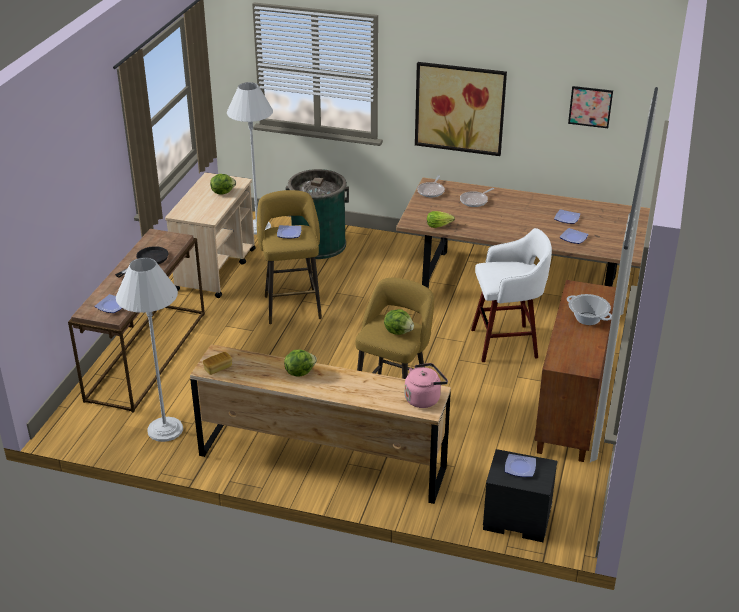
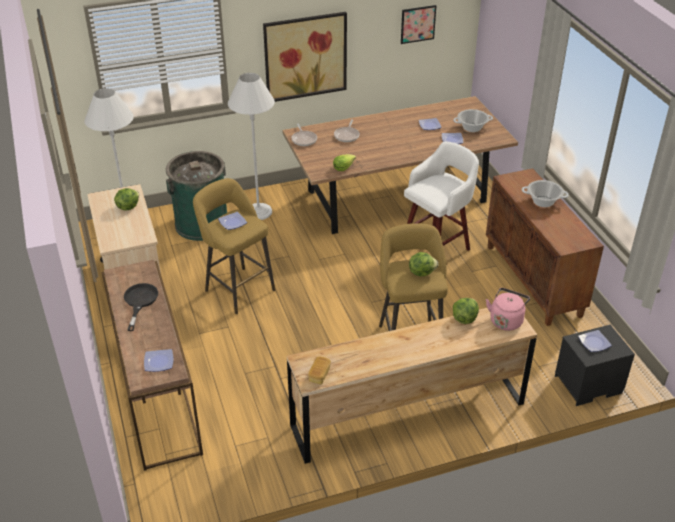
camera: 35 degrees left, 5 degrees up
white floor lamp [116,257,183,442] -> white floor lamp moved to [228,73,275,220]
lettuce [284,350,317,377] -> lettuce moved to [453,298,479,324]
none -> cooking pot [453,109,493,132]

